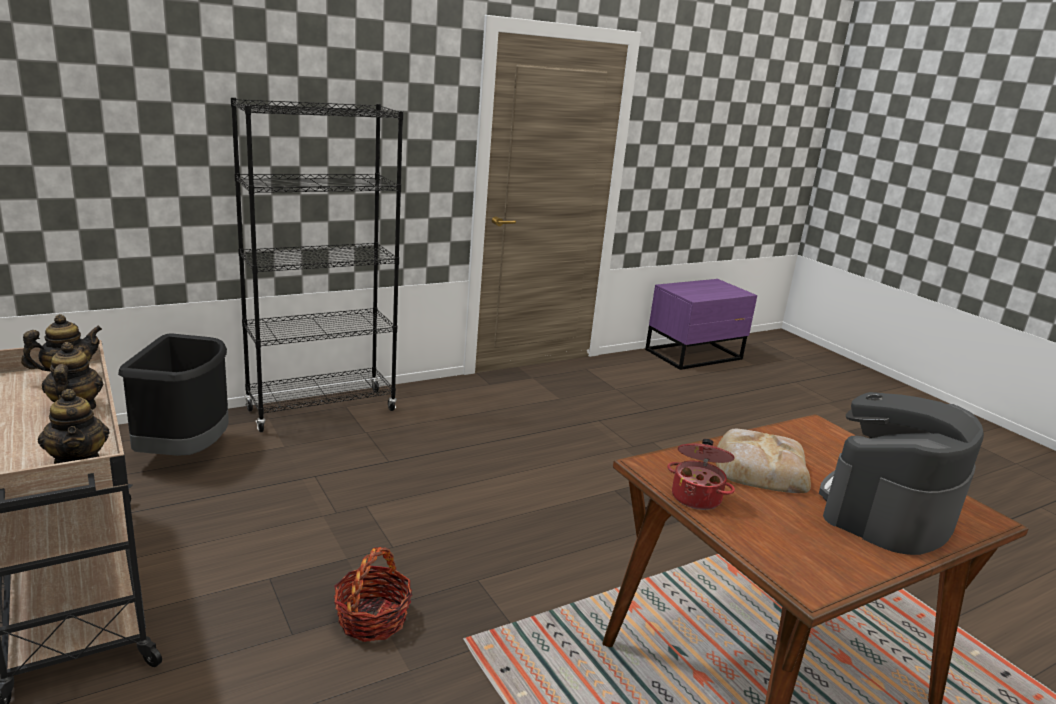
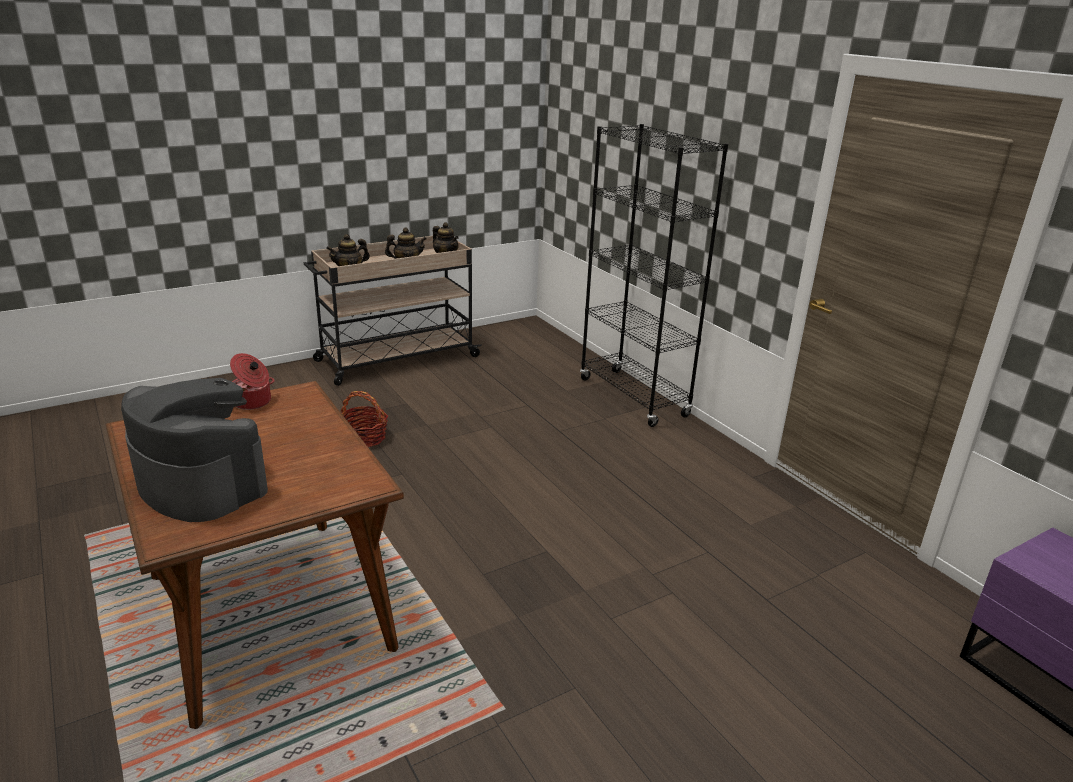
camera: 90 degrees right, 5 degrees up
black trash can [118,333,229,456] -> none
bread [716,429,811,493] -> none

